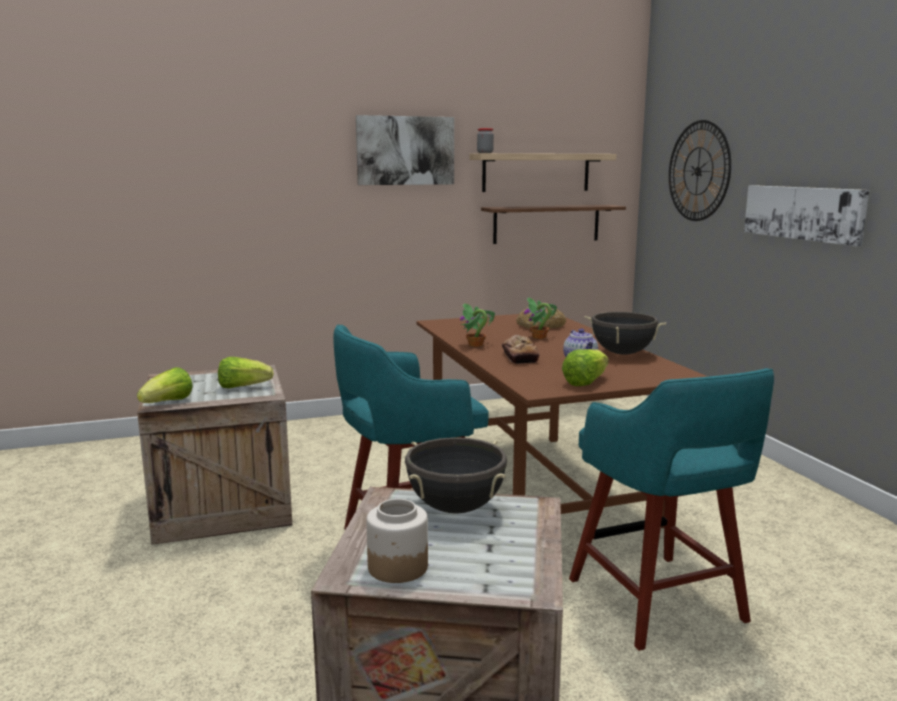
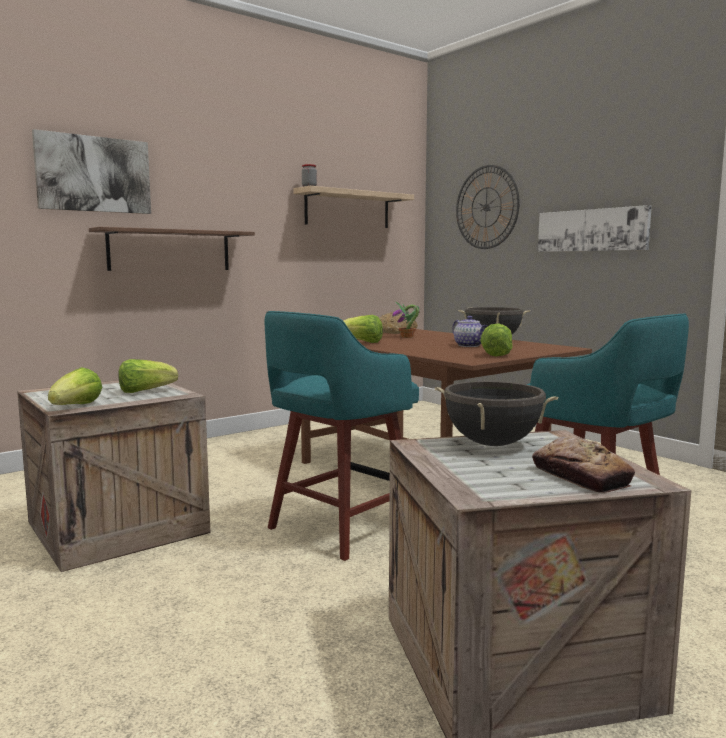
camera: 20 degrees left, 5 degrees down
picture [356,115,454,185] -> picture moved to [32,129,151,214]
jar [366,499,428,583] -> none
potted plant [460,303,495,347] -> lettuce [343,315,383,343]
shelf [481,205,626,244] -> shelf moved to [89,227,255,271]
bread [502,335,540,364] -> bread moved to [532,437,635,493]

